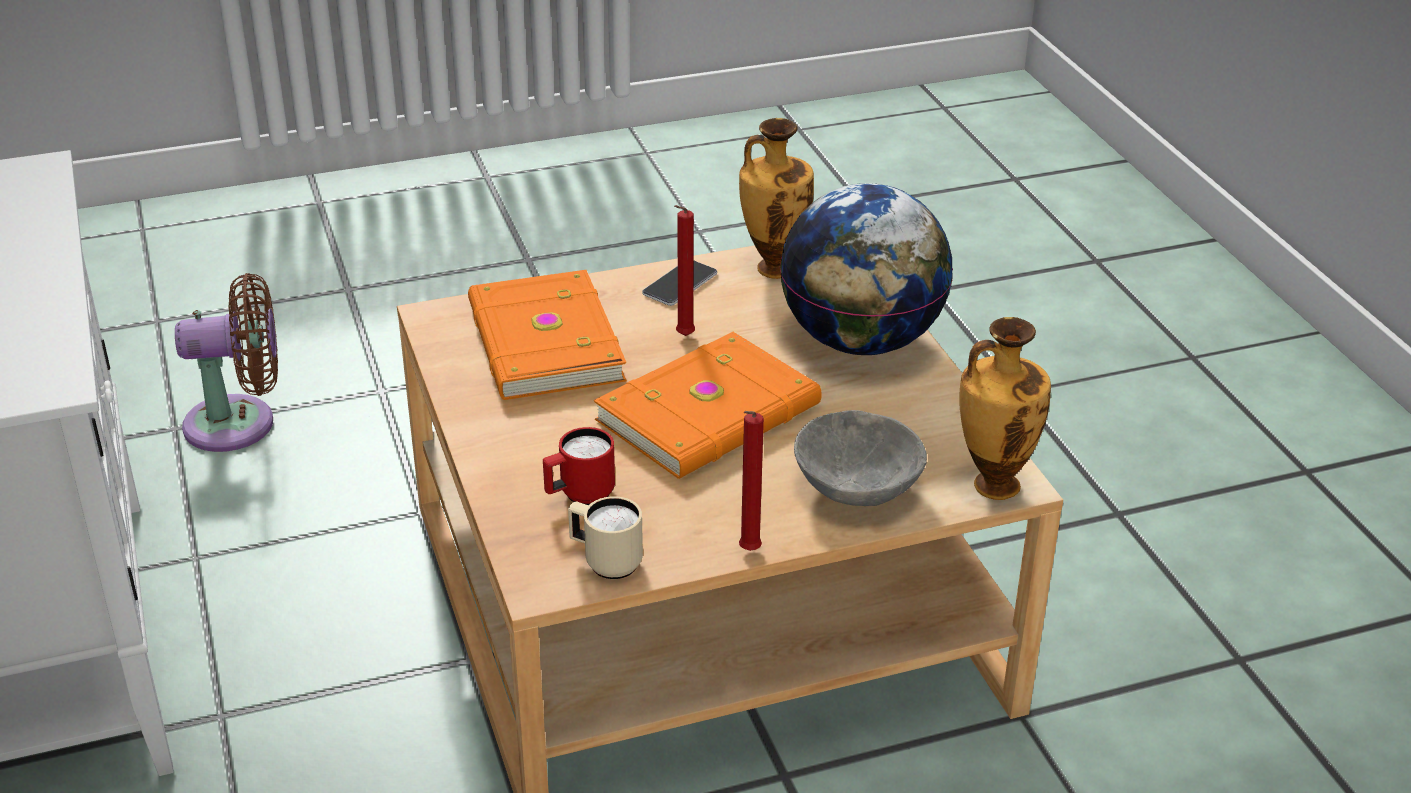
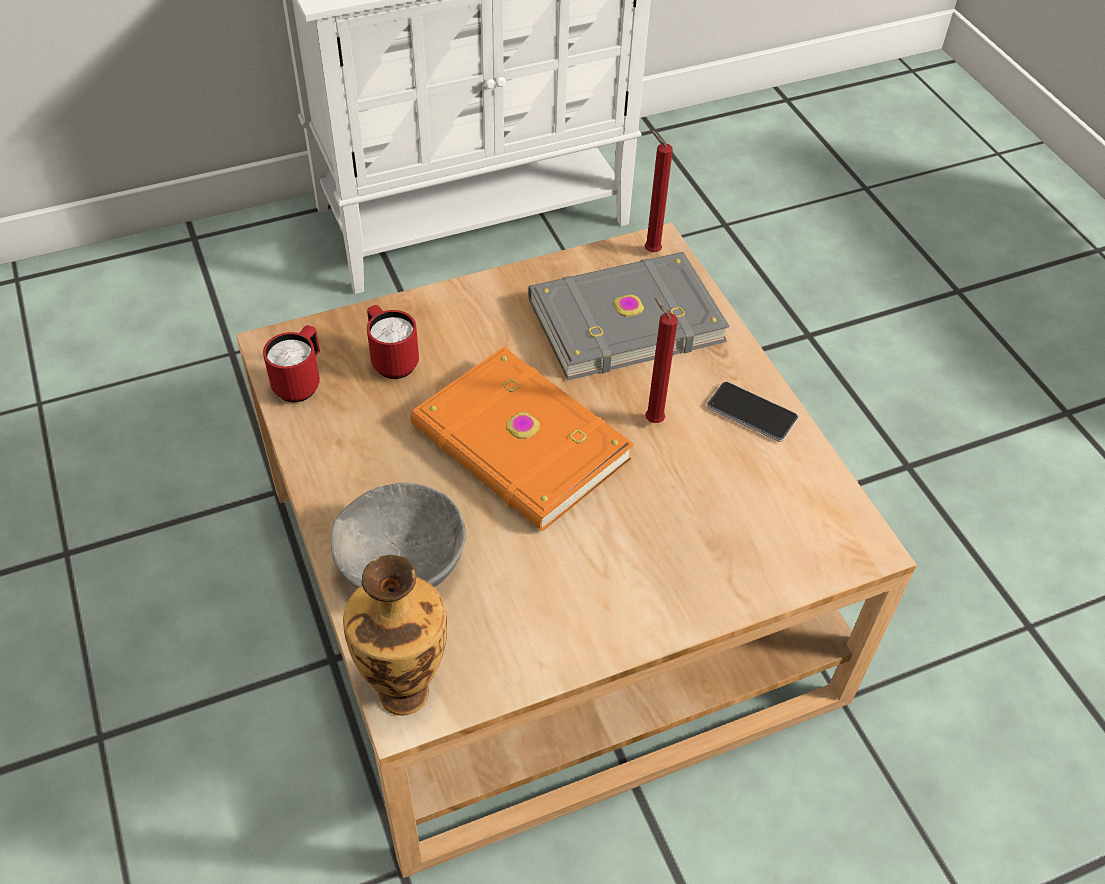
camera: 85 degrees right, 15 degrees up
brown fan [175,273,278,452] -> none
orange book [468,270,627,400] -> grey book [528,252,730,381]
beige mug [568,496,643,579] -> red mug [263,325,320,402]
vase [739,118,814,279] -> none
red candle [739,411,764,551] -> red candle moved to [645,130,673,252]
globe [780,183,953,355] -> none

